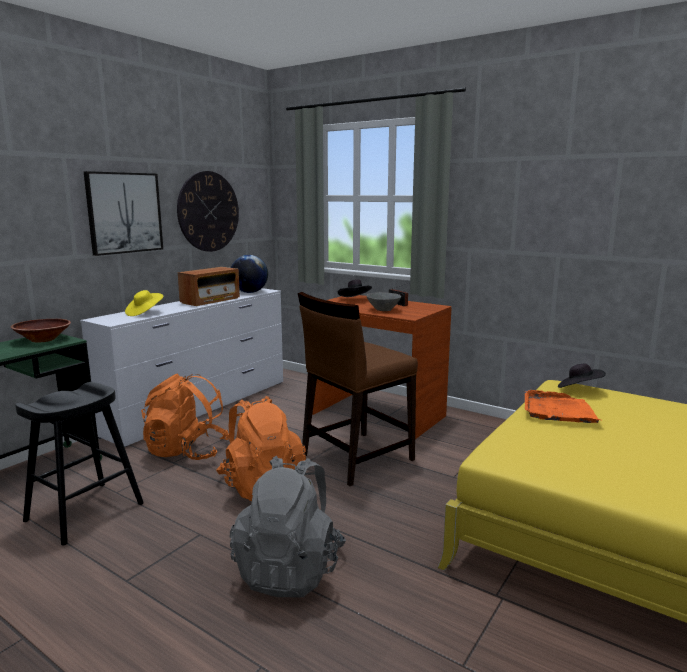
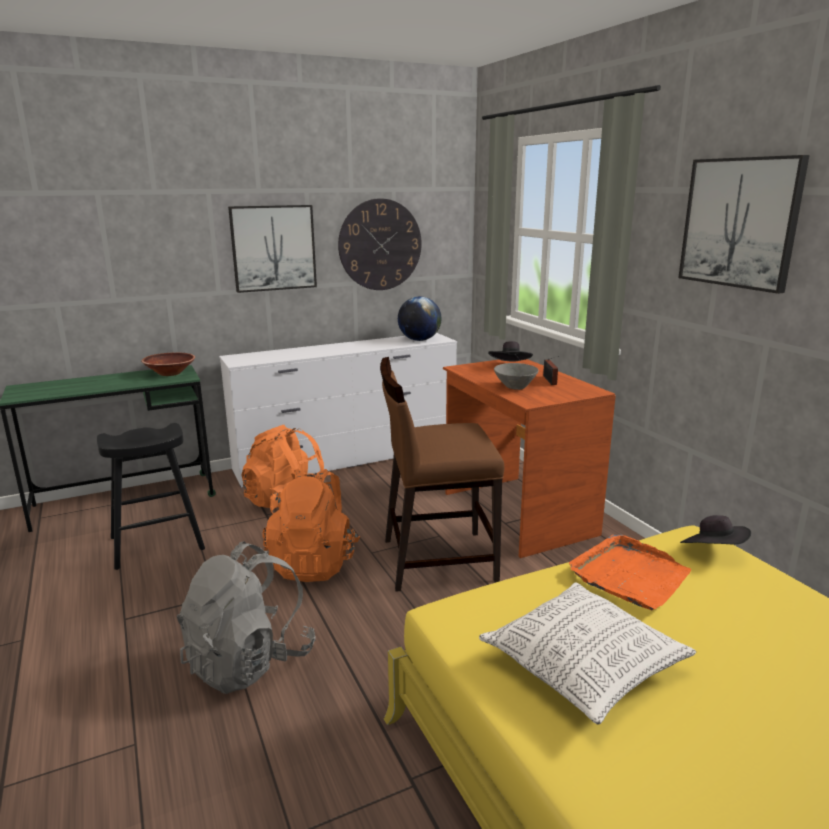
camera: 30 degrees right, 5 degrees up
yellow hat [125,290,164,316] -> none
radio [178,267,240,306] -> none
none -> pillow [479,582,696,724]
none -> picture [678,155,810,294]

